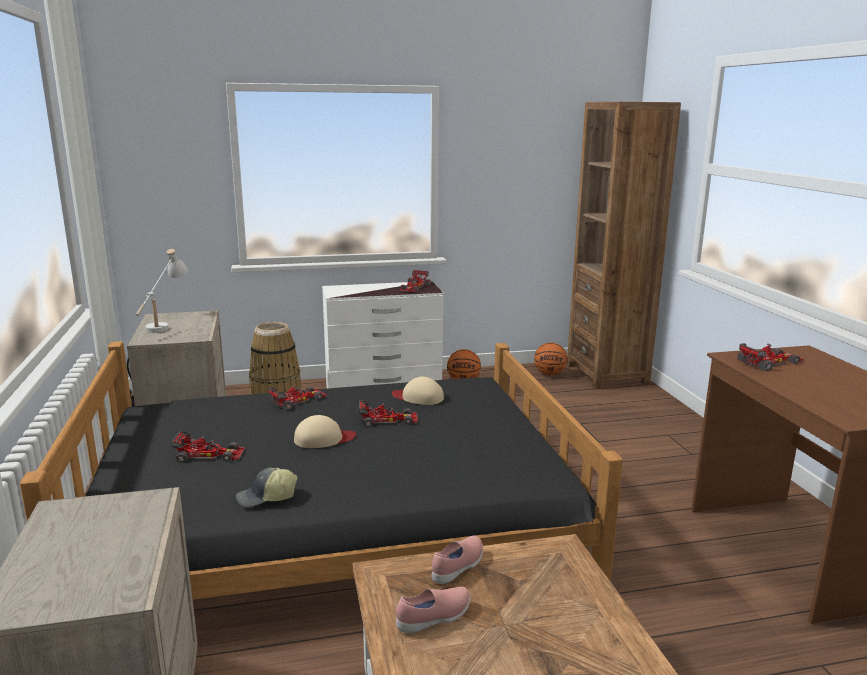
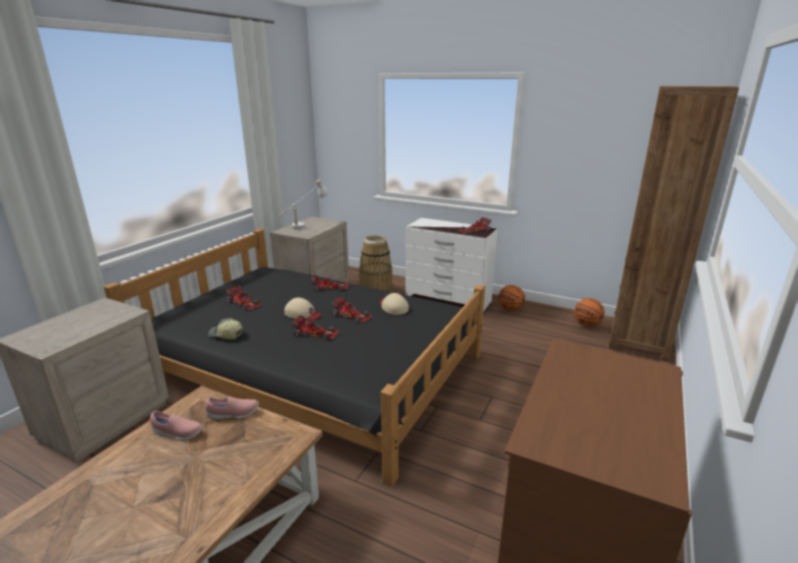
camera: 40 degrees right, 5 degrees up
toy car [737,343,804,371] -> toy car moved to [292,316,339,340]

